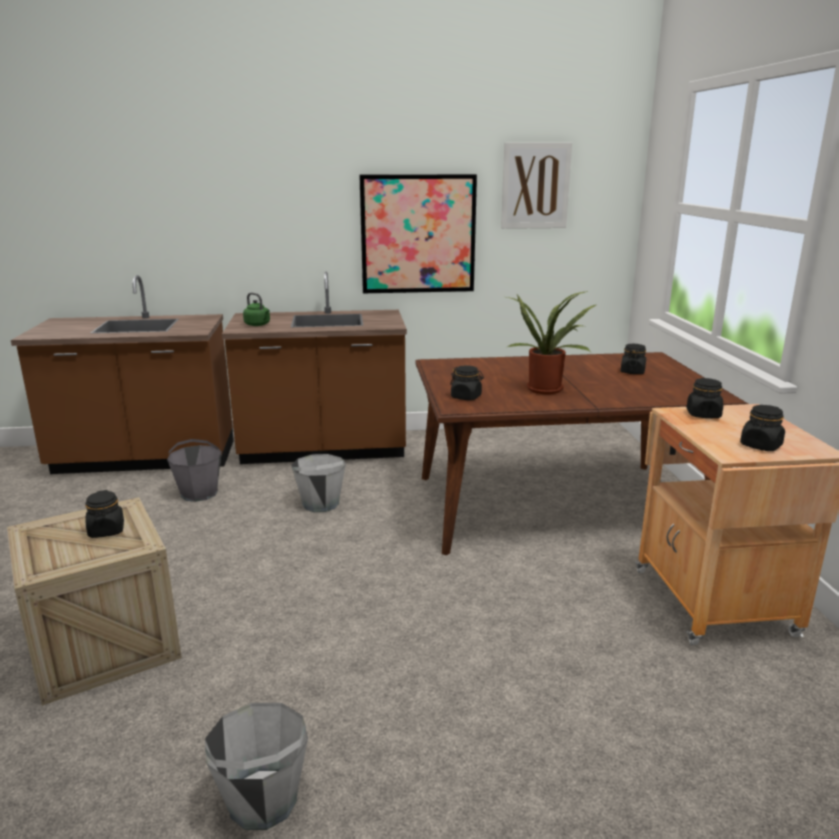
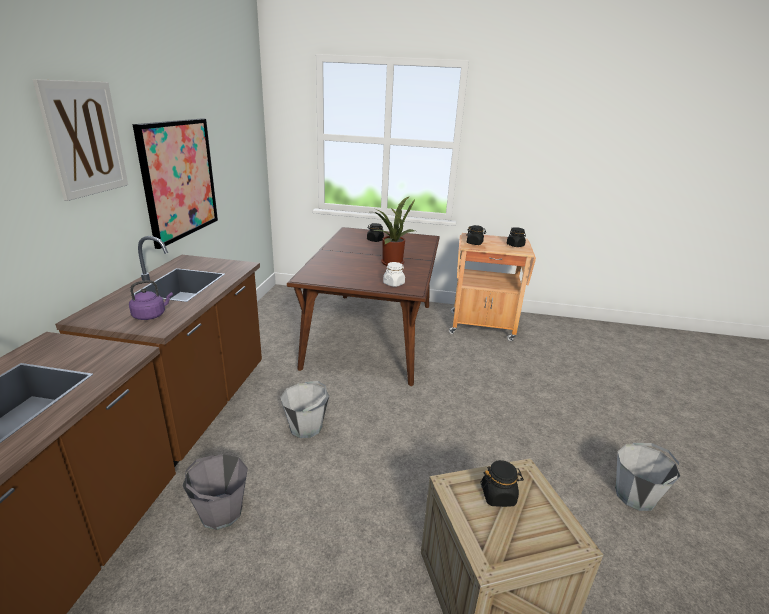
camera: 75 degrees left, 5 degrees up
green kettle [243,293,270,326] -> purple kettle [129,280,173,320]
black jar [450,366,484,400] -> white jar [383,262,405,287]
picture [501,142,572,229] -> picture moved to [33,79,128,201]

